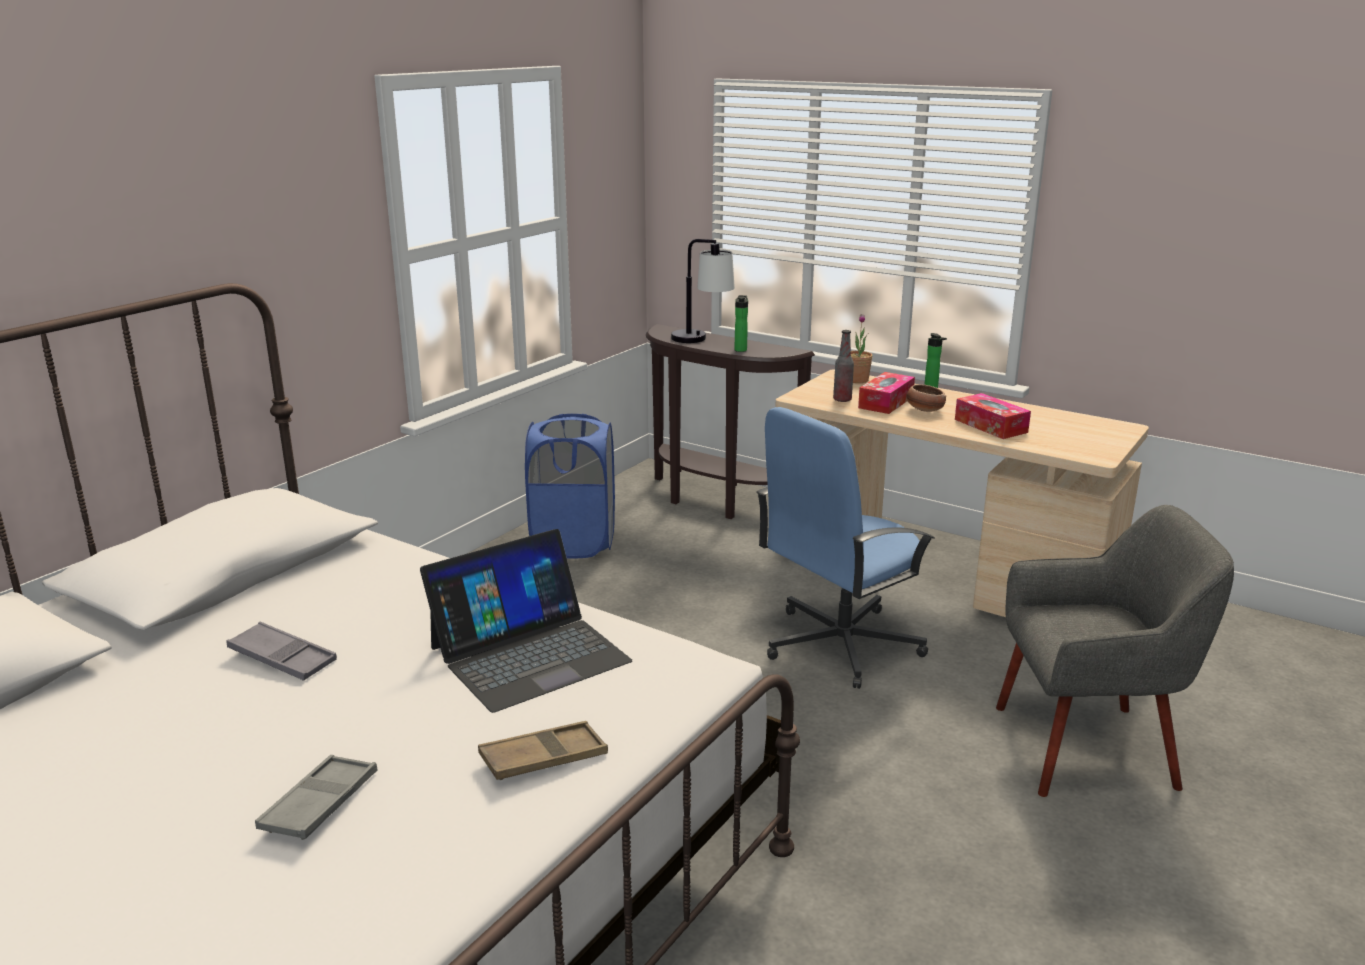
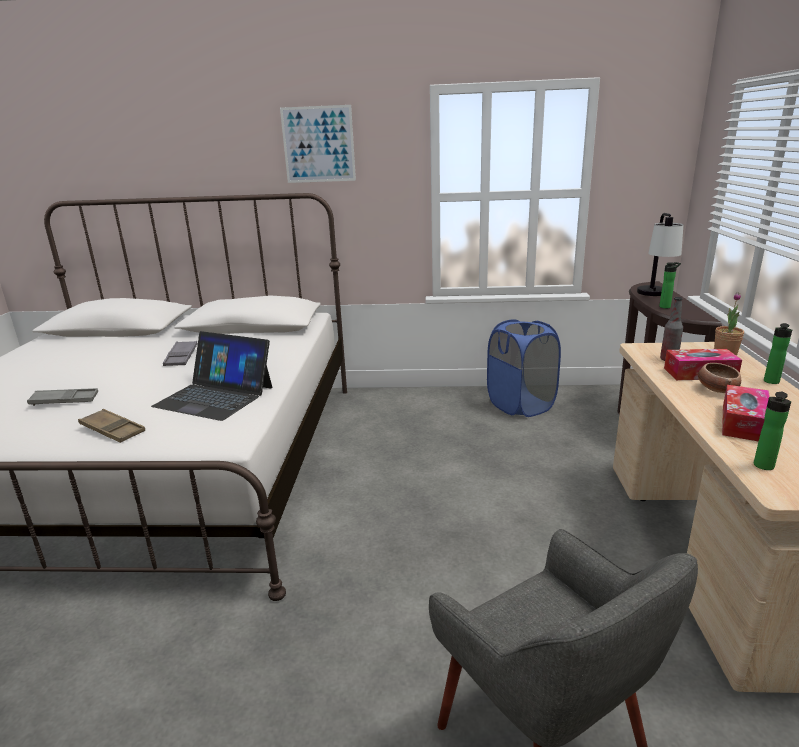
camera: 60 degrees right, 0 degrees up
blue office chair [756,407,935,689] -> none
none -> picture [280,105,356,183]
none -> bottle [754,392,791,470]

